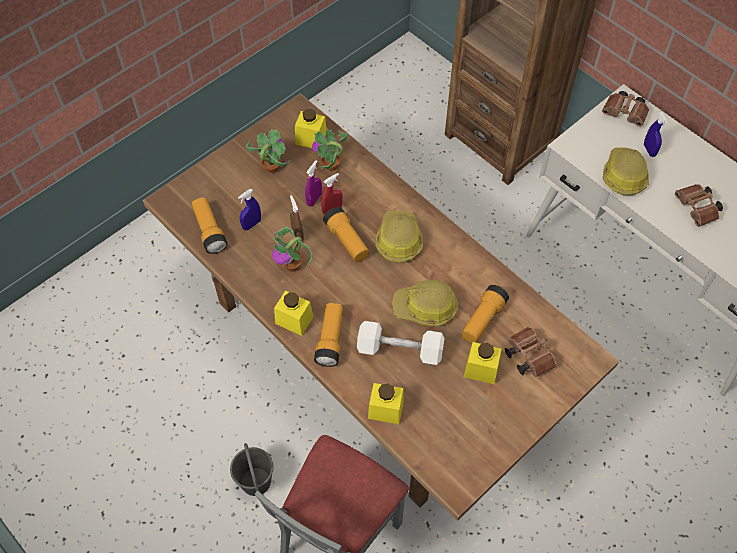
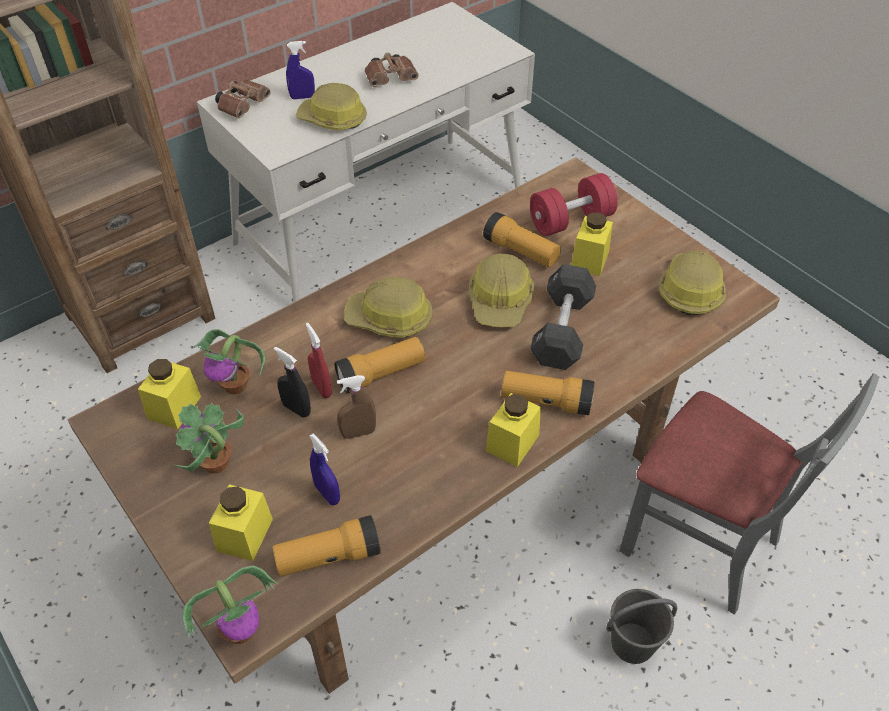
camera: 85 degrees left, 10 degrees down
potted plant [272,227,312,272] -> potted plant moved to [182,566,278,644]
purple spray bottle [305,160,322,207] -> black spray bottle [274,347,311,418]
white dumbbell [357,321,445,365] -> black dumbbell [530,264,596,370]
yellow jar [368,383,404,424] -> yellow jar moved to [209,484,273,561]
brown binoculars [505,327,557,377] -> red dumbbell [530,173,618,236]
none -> hard hat [659,250,726,315]

